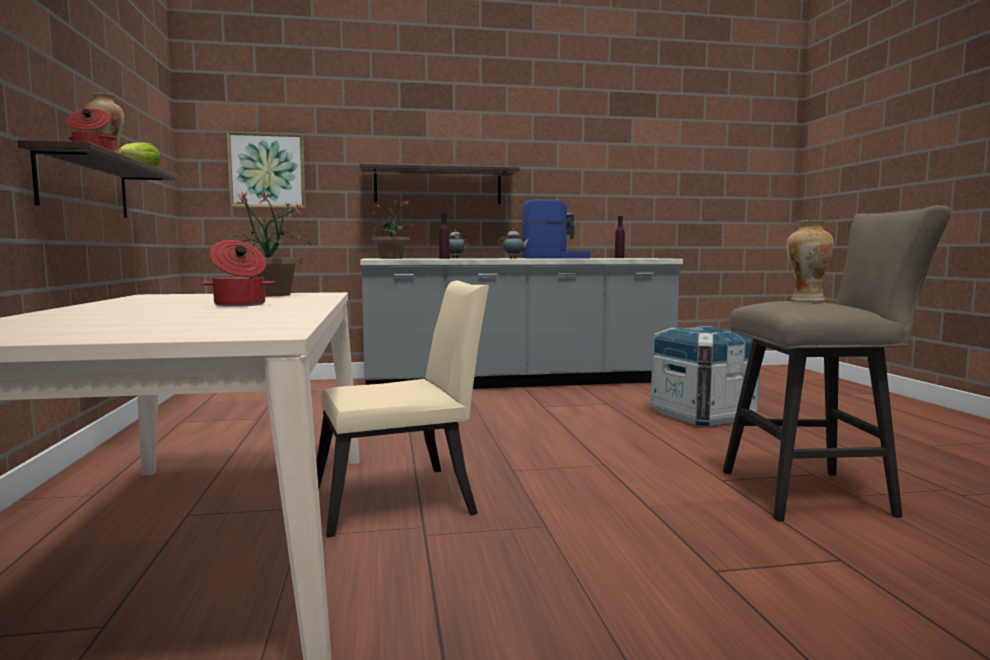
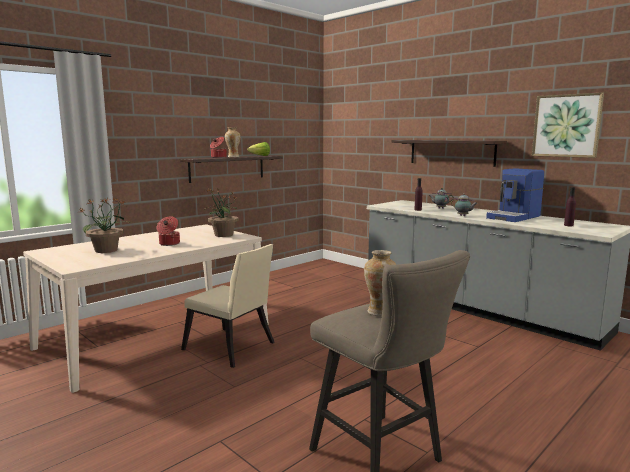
camera: 55 degrees right, 5 degrees up
picture [226,132,306,208] -> picture moved to [532,92,604,158]
potted plant [372,199,414,259] -> potted plant moved to [79,198,131,253]
coffee machine [522,200,590,258] -> coffee machine turned 90 degrees clockwise [486,168,544,222]
crate [651,326,760,426] -> none

